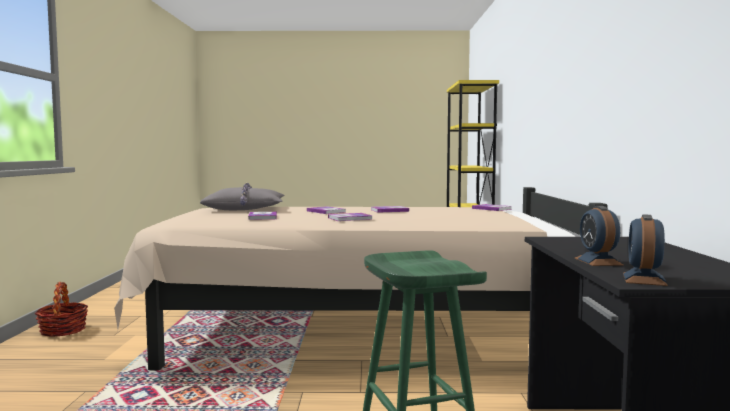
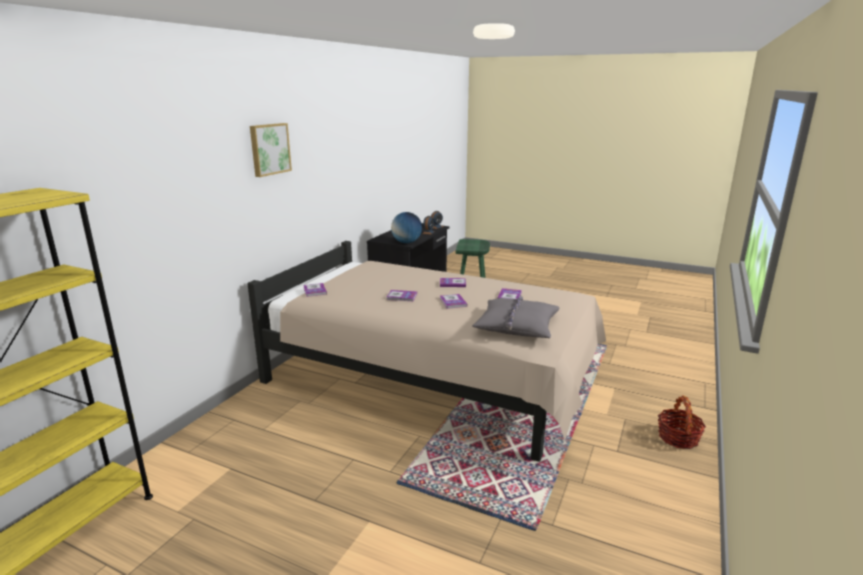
camera: 155 degrees left, 15 degrees up
none -> picture [250,123,292,177]
none -> globe [391,212,422,243]

